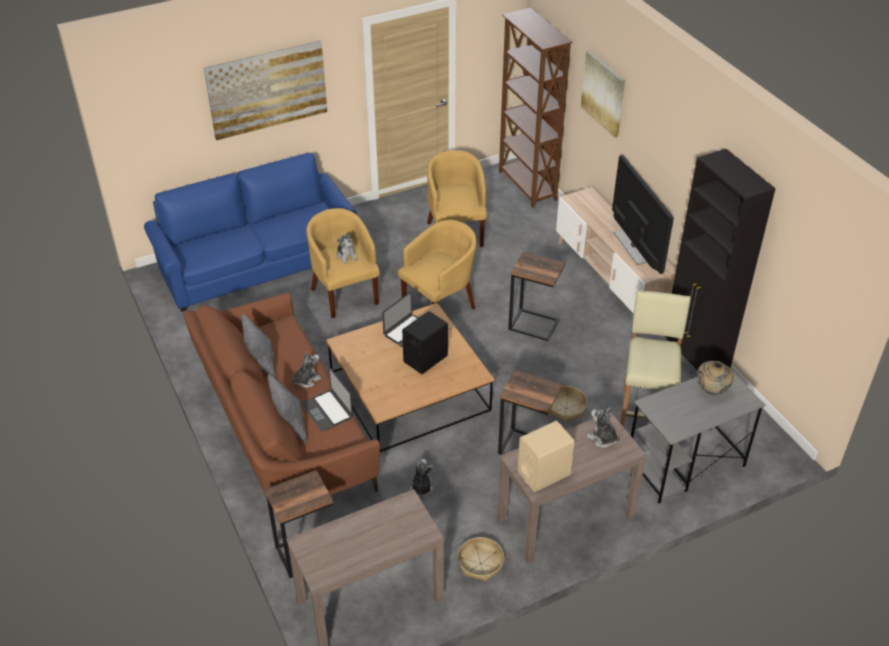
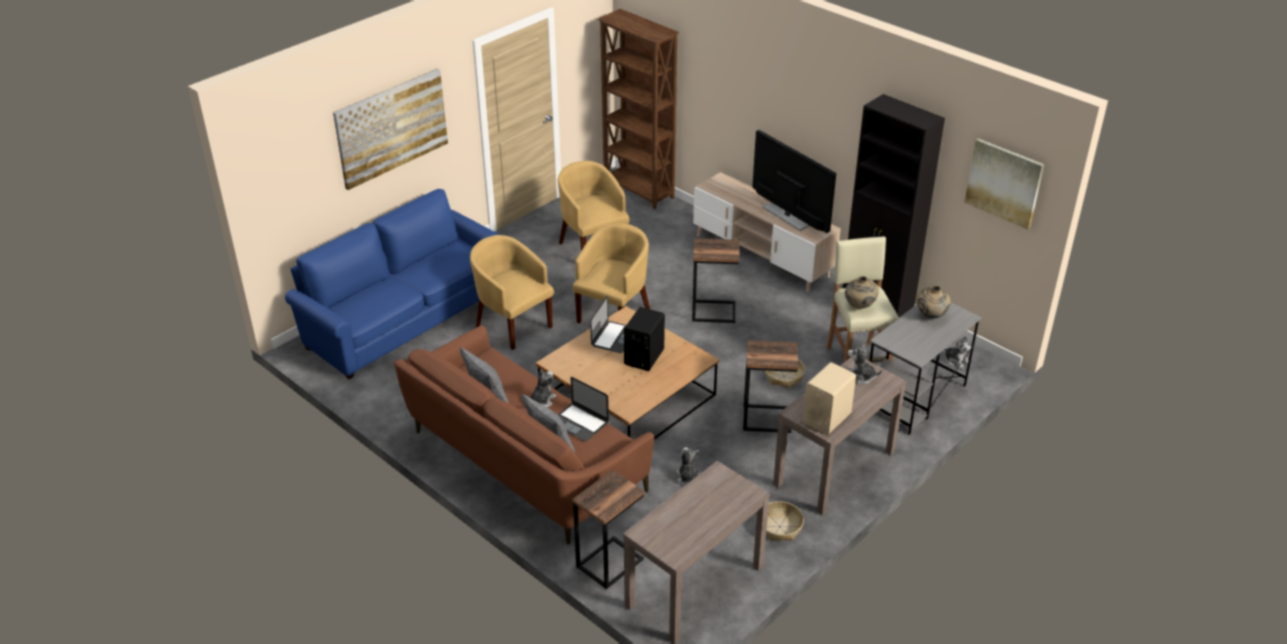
camera: 20 degrees left, 5 degrees down
plush toy [337,232,357,264] -> plush toy moved to [944,336,971,370]
picture [581,50,625,137] -> picture moved to [964,138,1044,230]
none -> beige vase [845,276,879,309]

